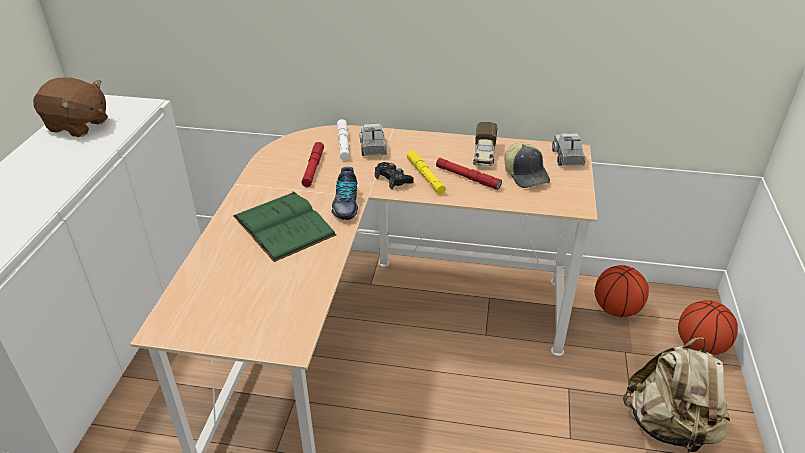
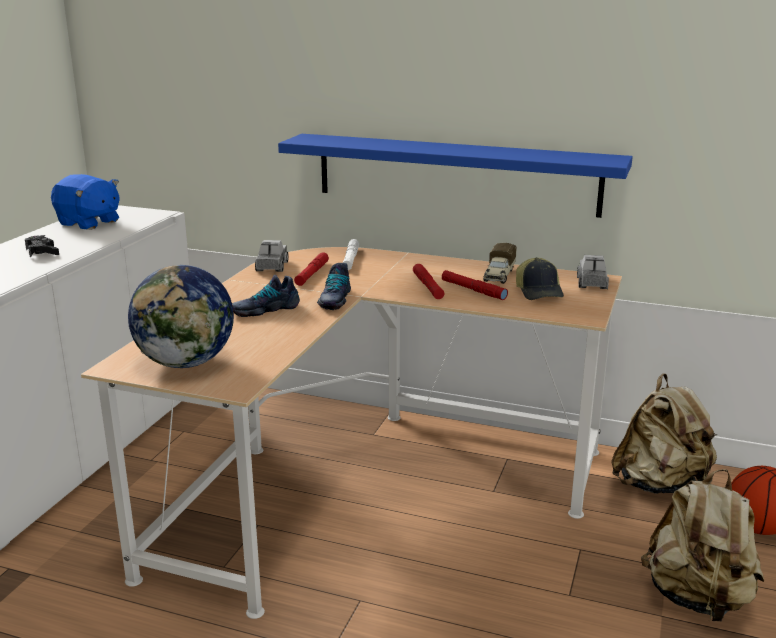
camera: 10 degrees right, 15 degrees down
brown plush toy [33,77,108,137] -> blue plush toy [51,174,119,230]
green book [233,191,337,262] -> shoe [232,275,300,317]
toy truck [360,124,387,156] -> toy truck moved to [255,240,288,272]
black game controller [375,162,413,189] -> black game controller moved to [25,235,59,258]
yellow flashlight [407,151,446,194] -> red flashlight [413,264,444,299]
basketball [595,265,649,317] -> beige backpack [611,374,717,494]
none -> globe [128,265,234,368]
none -> blue shelf [278,134,633,218]

